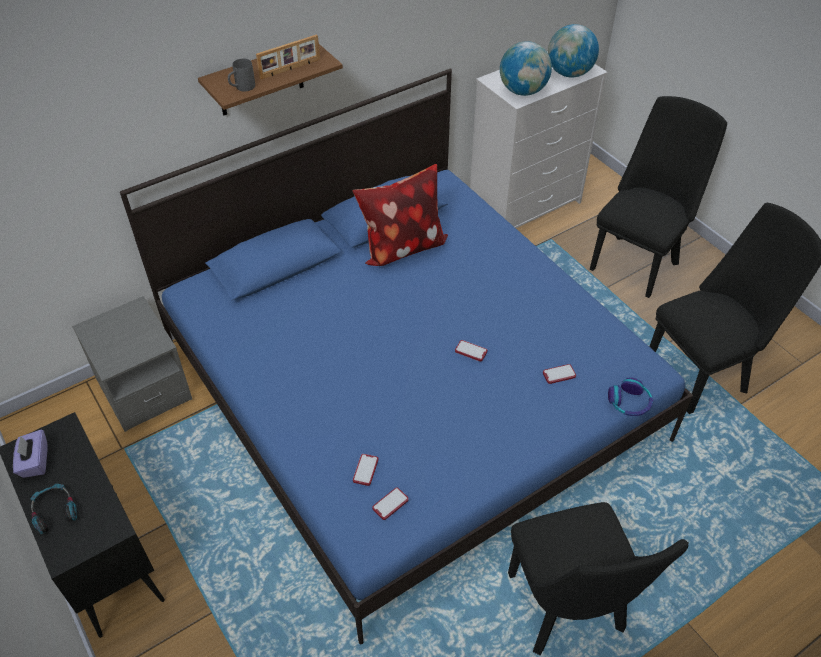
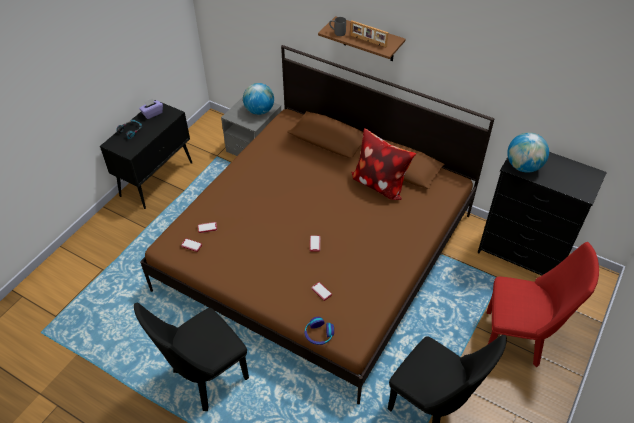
camera: 65 degrees right, 0 degrees up
blue bed [120,68,693,644] -> brown bed [140,45,495,405]
white dresser [470,51,607,228] -> black dresser [477,152,607,276]
globe [548,24,599,77] -> globe moved to [243,83,274,115]
black chair [590,96,727,298] -> red chair [487,242,599,367]

